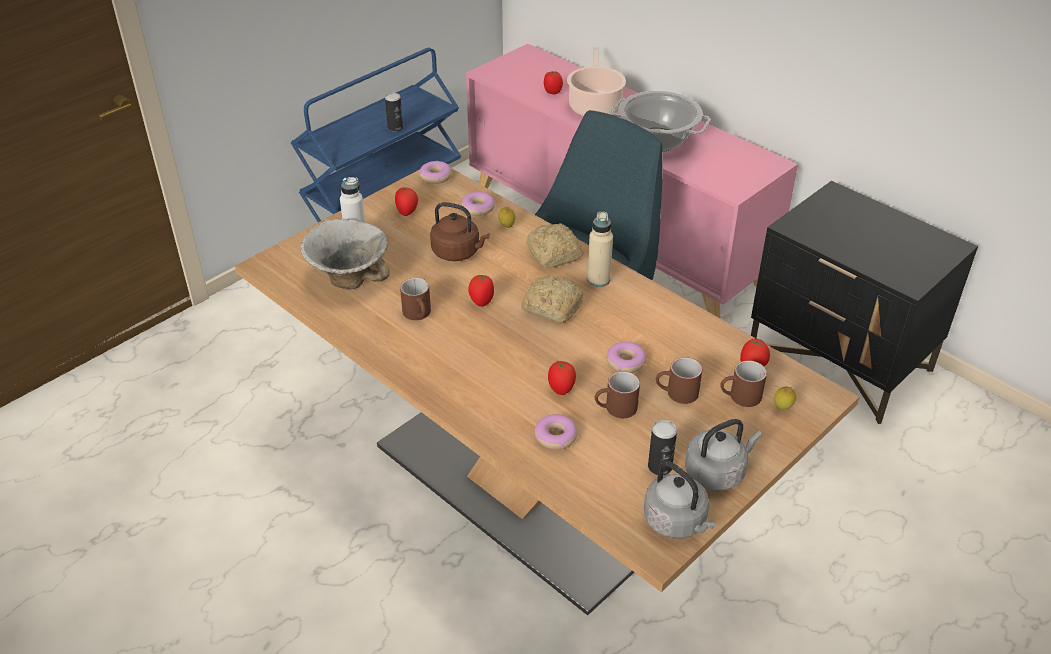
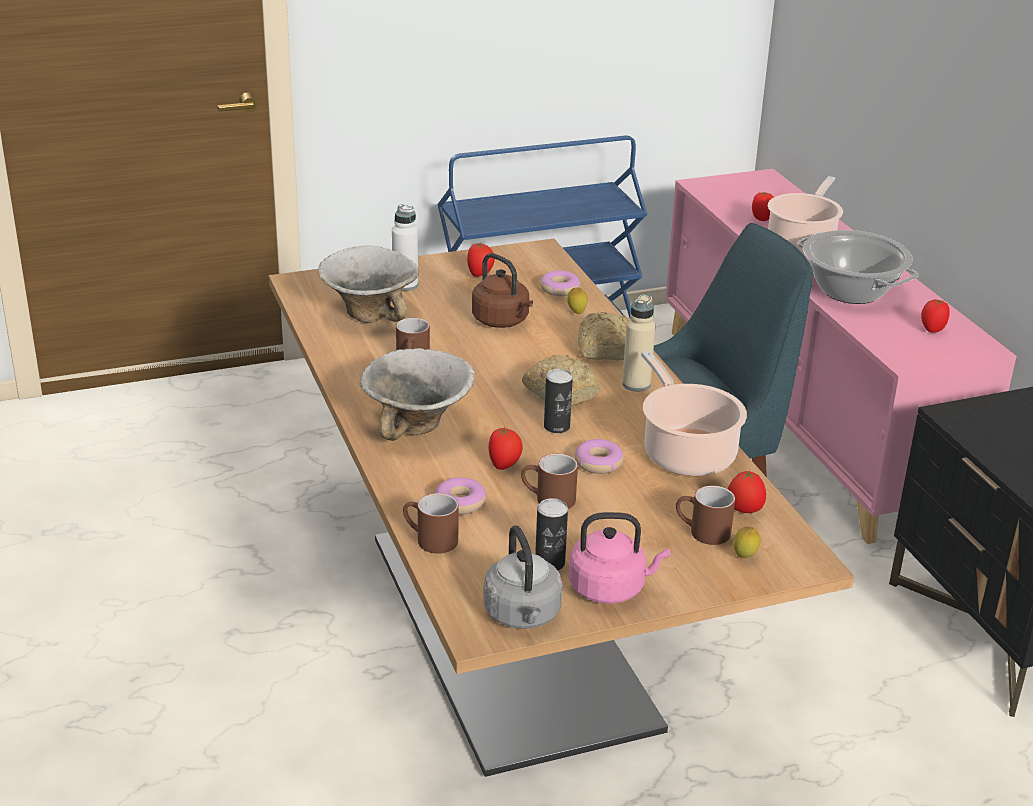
camera: 25 degrees right, 10 degrees down
can [385,93,403,132] -> can moved to [544,369,573,433]
donut [419,161,452,184] -> none
tomato [468,274,494,307] -> tomato moved to [921,300,950,333]
brown mug [656,357,702,404] -> brown mug moved to [403,493,459,554]
grey kettle [685,419,762,491] -> pink kettle [569,512,670,604]
none -> bowl [360,348,475,441]
none -> cooking pot [641,351,747,476]

